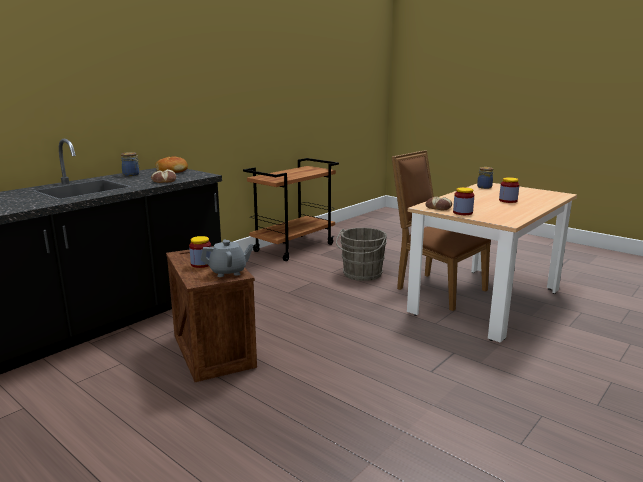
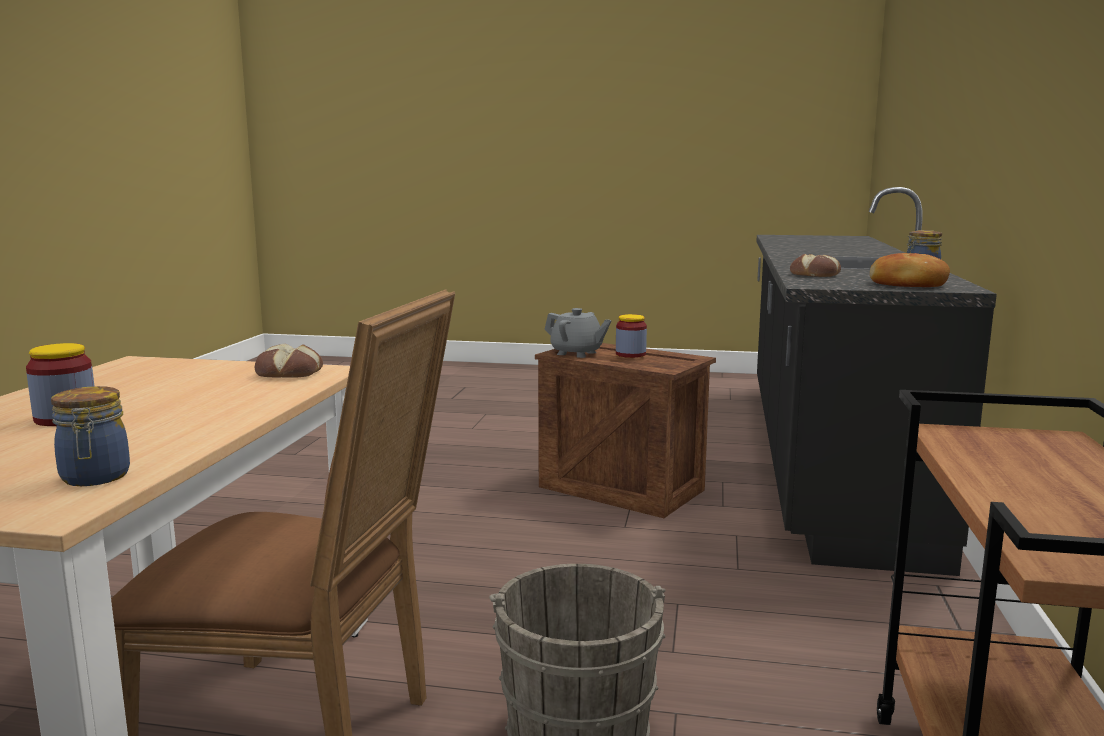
camera: 150 degrees right, 5 degrees down
grey teapot [201,240,254,277] -> grey teapot turned 105 degrees counterclockwise [545,308,612,358]
jar [453,187,474,215] -> none

